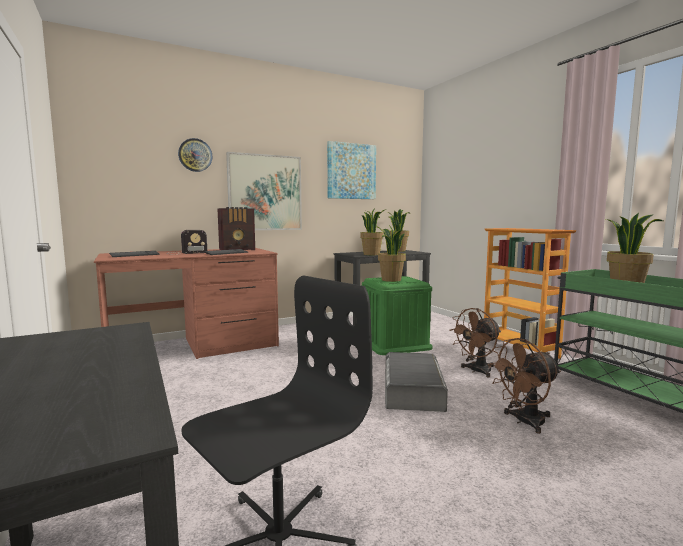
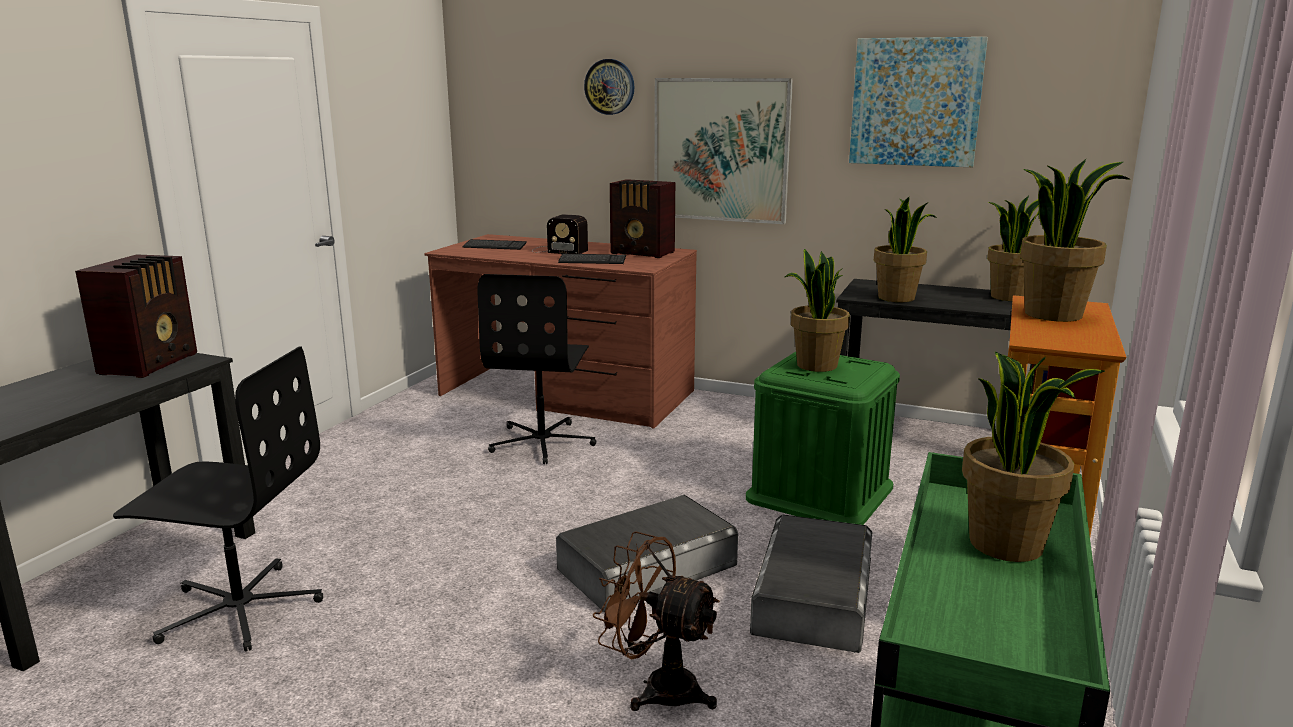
camera: 50 degrees right, 10 degrees up
brown fan [449,308,501,378] -> grey storage box [750,515,873,653]
none -> radio [75,254,197,378]
none -> black office chair [478,274,596,464]
none -> potted plant [1020,158,1130,322]

